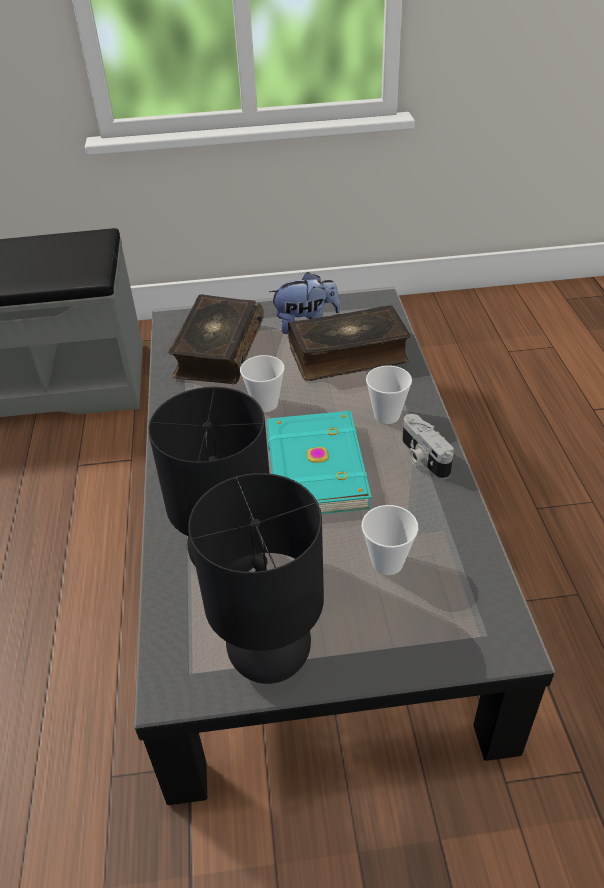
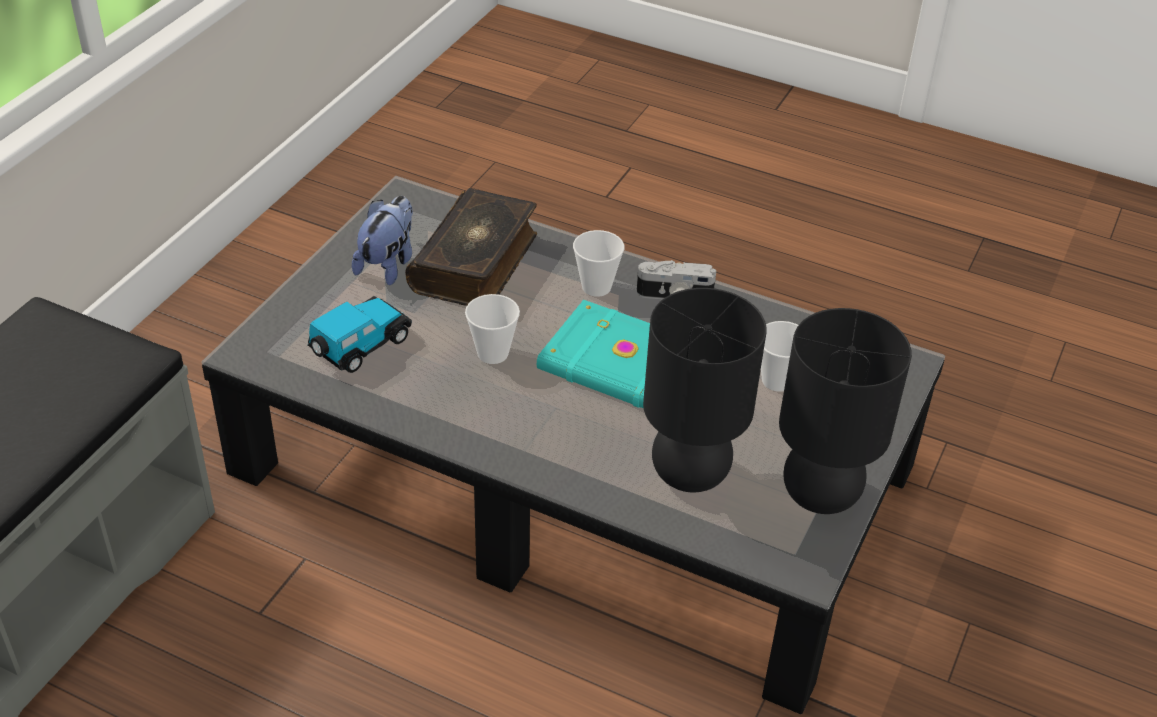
camera: 60 degrees left, 0 degrees up
book [168,294,264,384] -> toy car [308,296,412,373]

